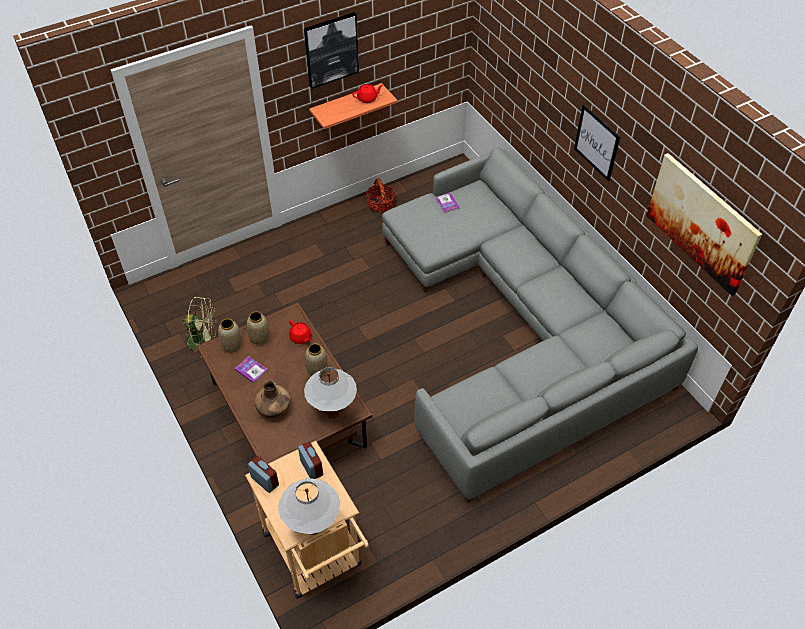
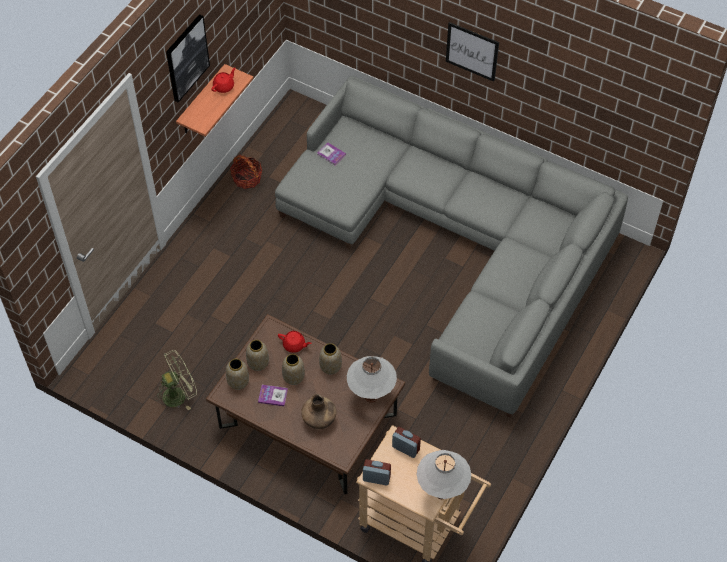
camera: 30 degrees left, 5 degrees up
picture [646,153,762,296] -> none
none -> vase [282,354,305,385]

